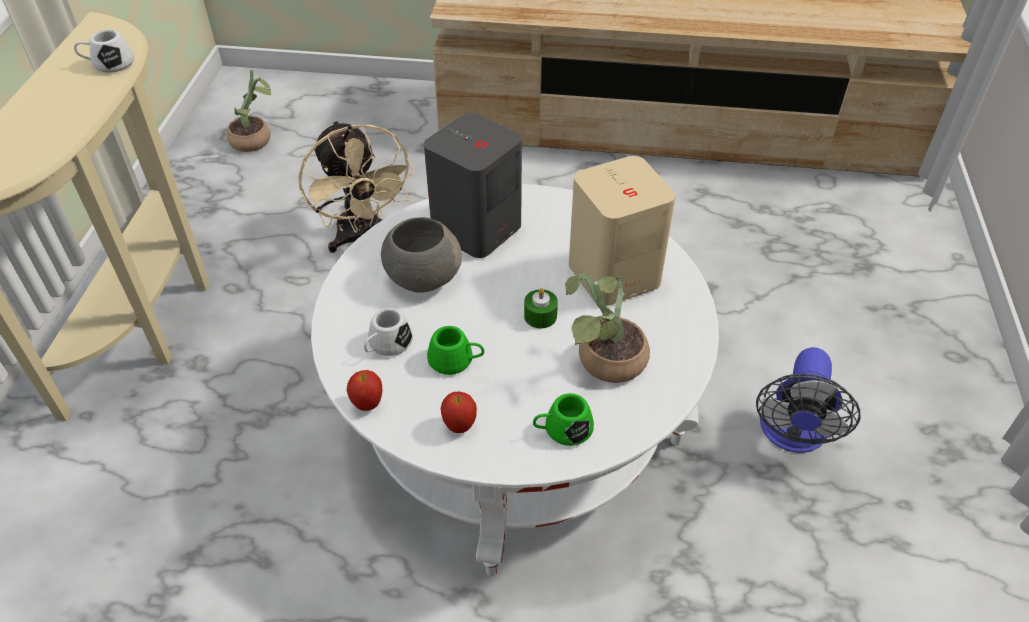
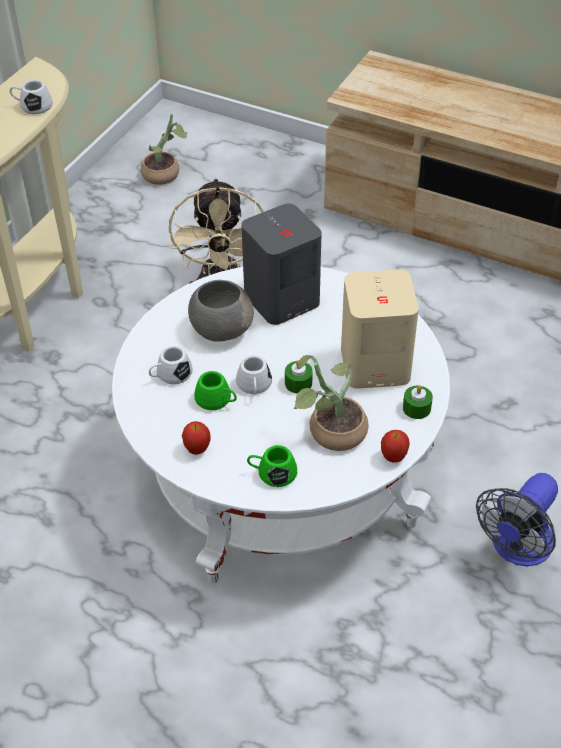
camera: 20 degrees right, 0 degrees up
apple [347,370,382,411] -> apple moved to [381,430,410,463]
none -> white mug [236,355,272,395]
none -> green candle [403,385,433,419]

